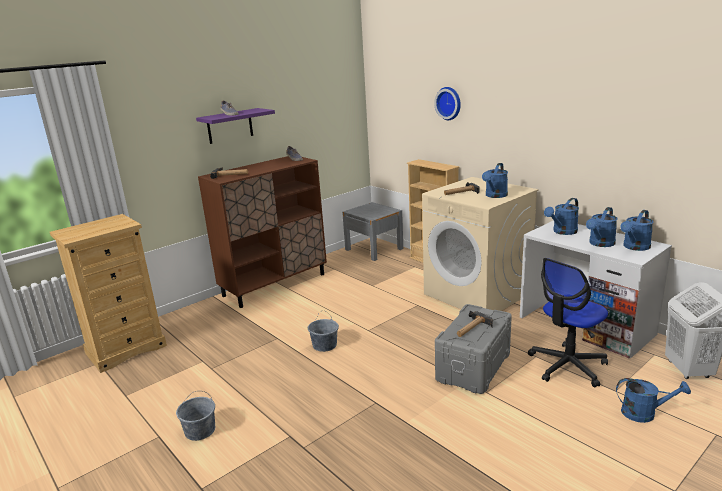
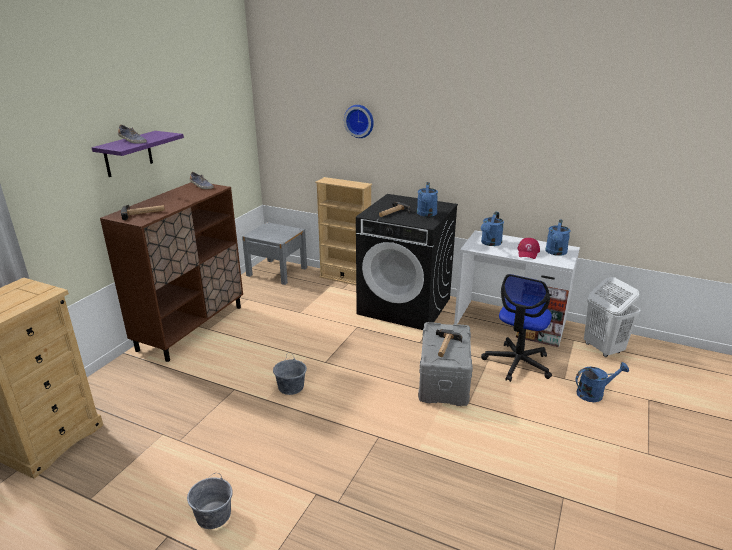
camera: 25 degrees left, 5 degrees up
beige washing machine [422,177,539,311] -> black washing machine [356,194,458,330]
blue watering can [586,207,618,247] -> red cap [517,238,540,259]

